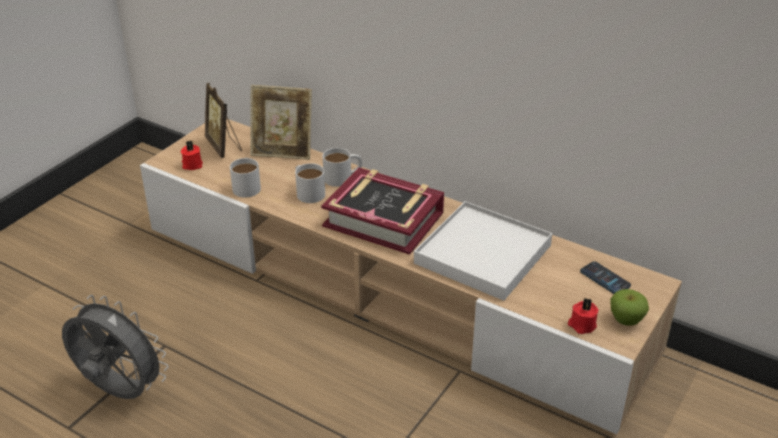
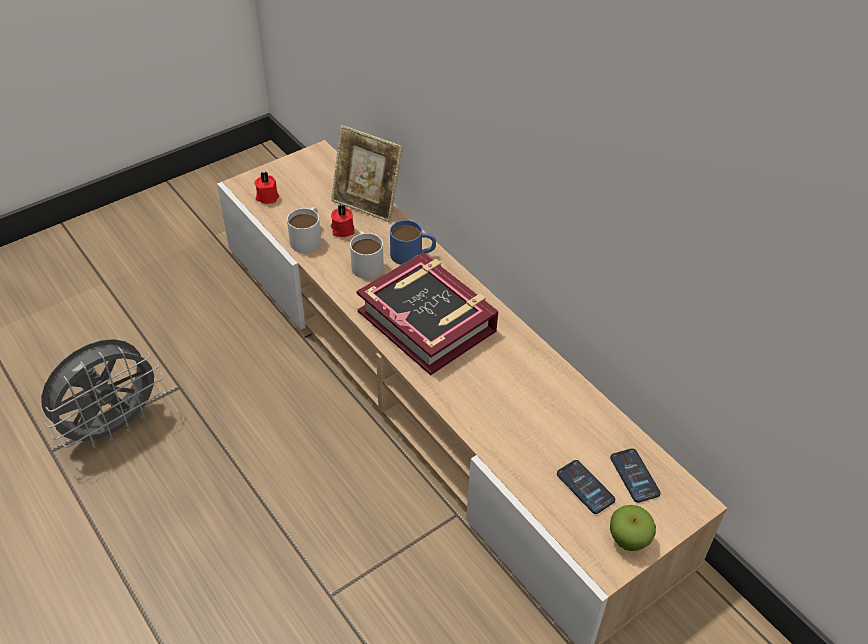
camera: 20 degrees right, 10 degrees up
grey fan [62,295,169,399] -> grey fan turned 90 degrees clockwise [41,339,163,449]
picture frame [205,83,242,158] -> none
white mug [323,148,362,187] -> blue mug [390,220,436,265]
white tray [414,201,552,301] -> none
red candle [568,298,599,334] -> red candle moved to [331,204,355,237]
none -> phone [557,460,615,514]

